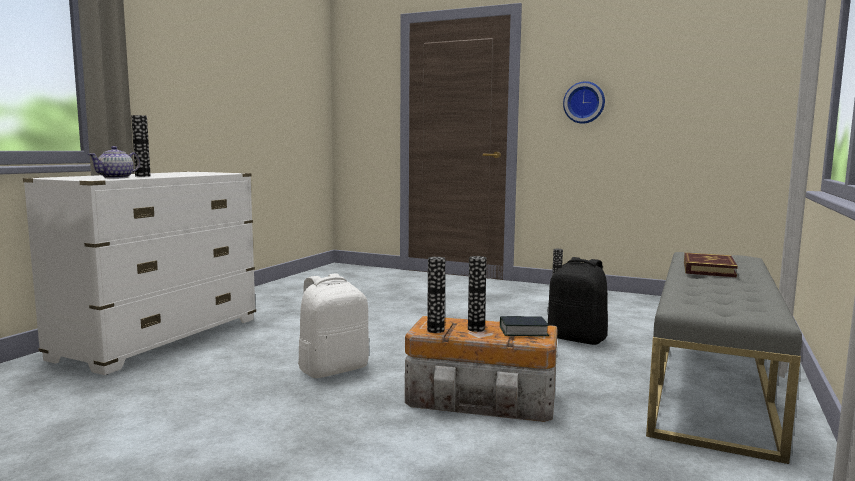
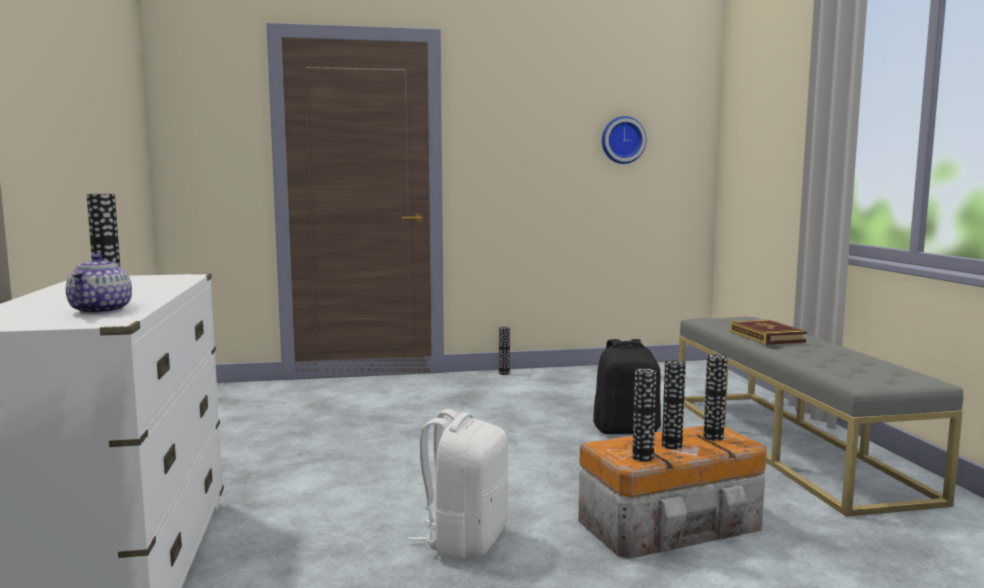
camera: 35 degrees left, 0 degrees up
book [500,316,549,336] -> vase [703,354,728,441]
wall clock [563,81,605,124] -> wall clock moved to [602,116,646,164]

